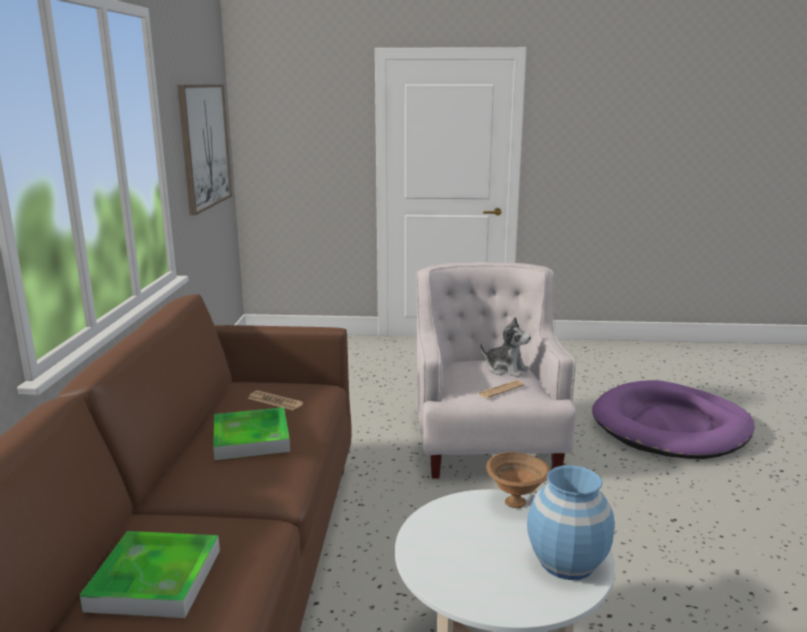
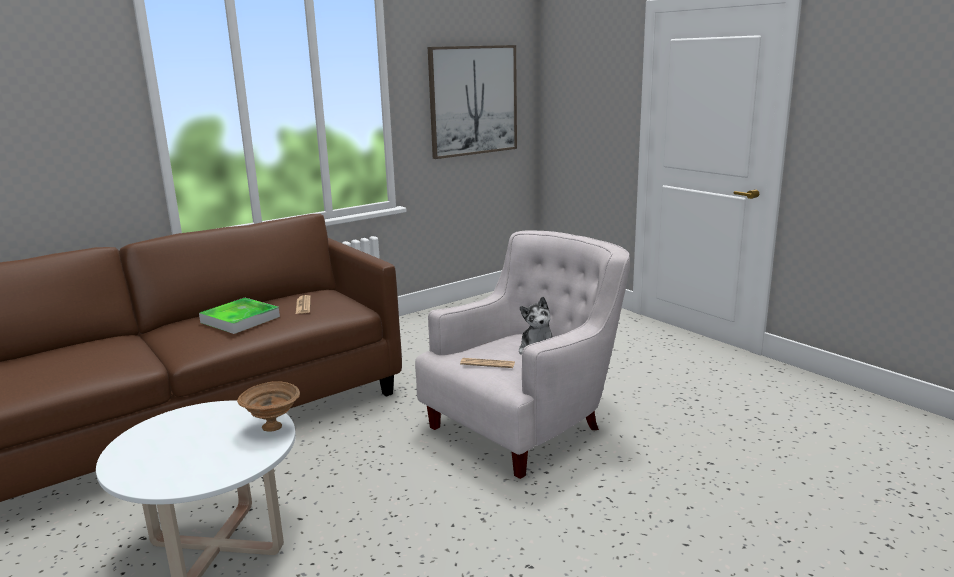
camera: 50 degrees right, 0 degrees up
tray [80,531,220,618] -> none
blue vase [527,465,615,580] -> none
purple dog bed [592,380,755,459] -> none

